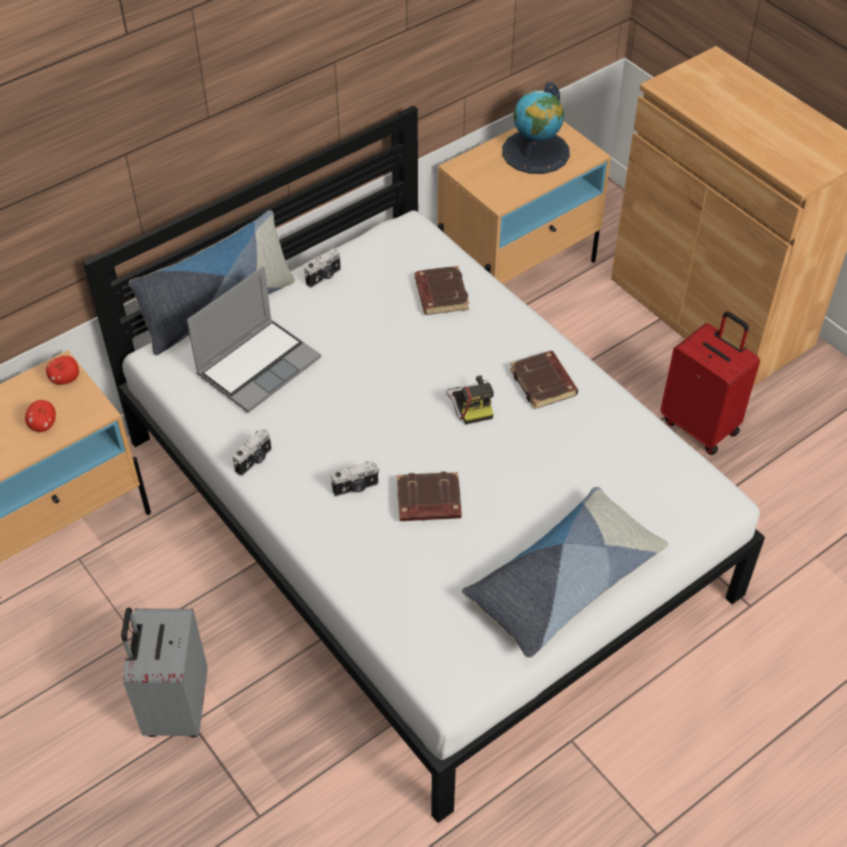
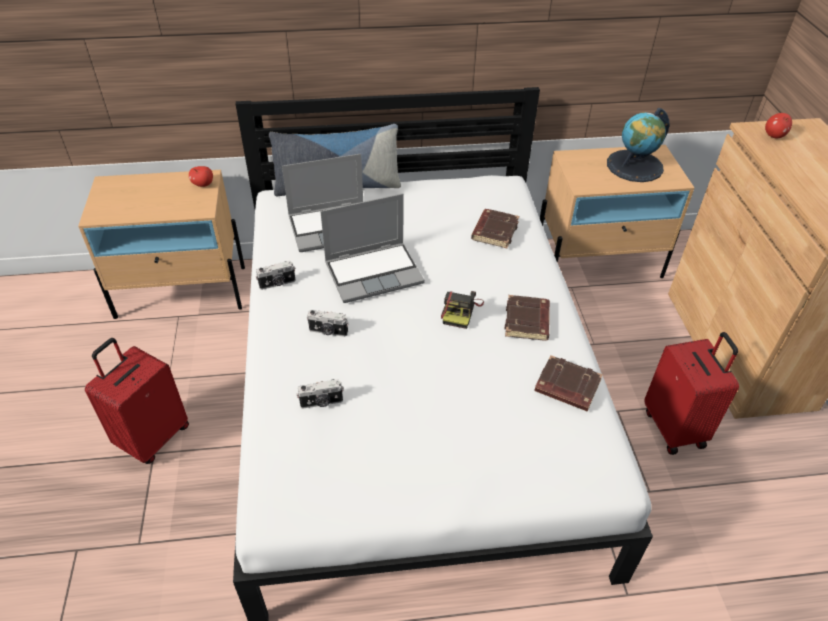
camera: 30 degrees right, 5 degrees down
apple [25,400,56,432] -> apple moved to [765,113,792,138]
grey suitcase [121,608,207,737] -> red suitcase [85,338,189,464]
camera [304,249,341,288] -> camera moved to [297,379,344,409]
brown book [397,472,462,521] -> brown book moved to [534,355,603,411]
pillow [462,487,668,658] -> none
none -> laptop [320,193,425,303]

